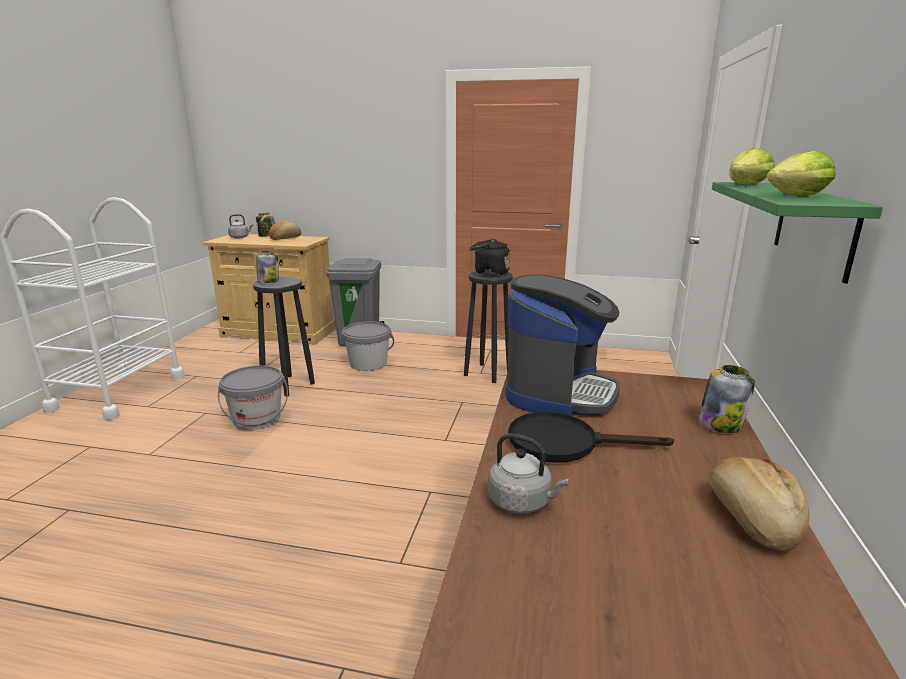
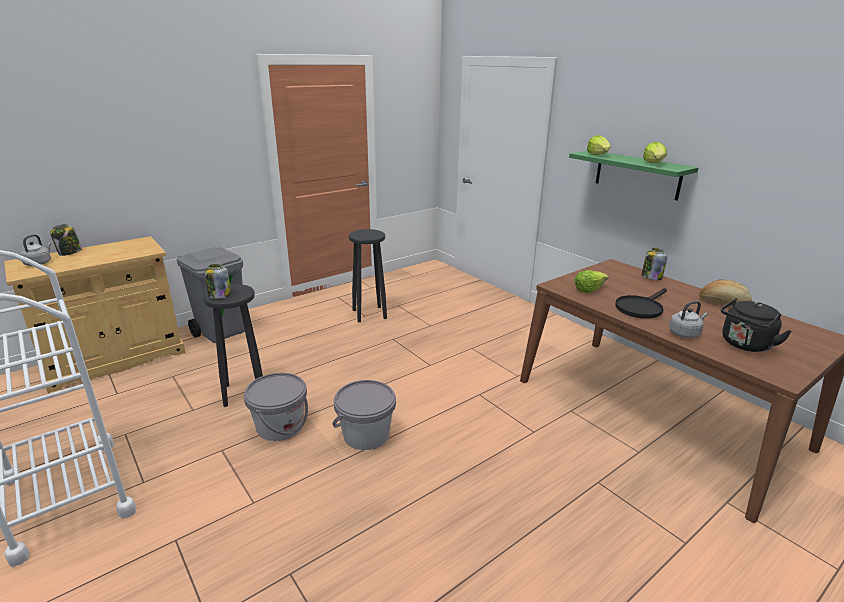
camera: 50 degrees left, 5 degrees up
bread [270,221,302,240] -> none
grey bucket [342,321,394,371] -> grey bucket moved to [332,380,396,450]
black kettle [470,239,510,276] -> black kettle moved to [721,298,792,352]
coffee machine [505,274,620,416] -> lettuce [575,270,608,293]

